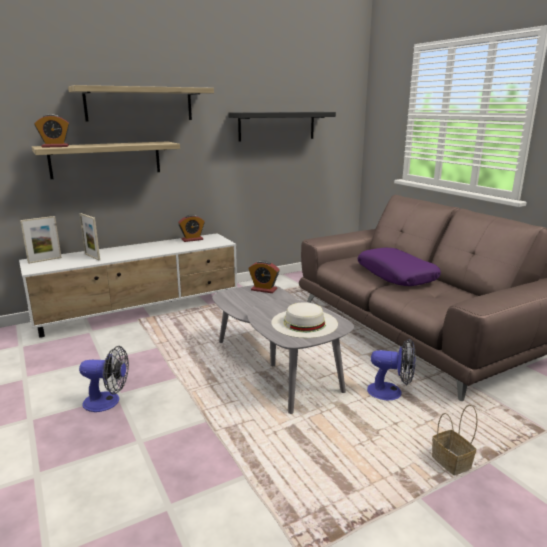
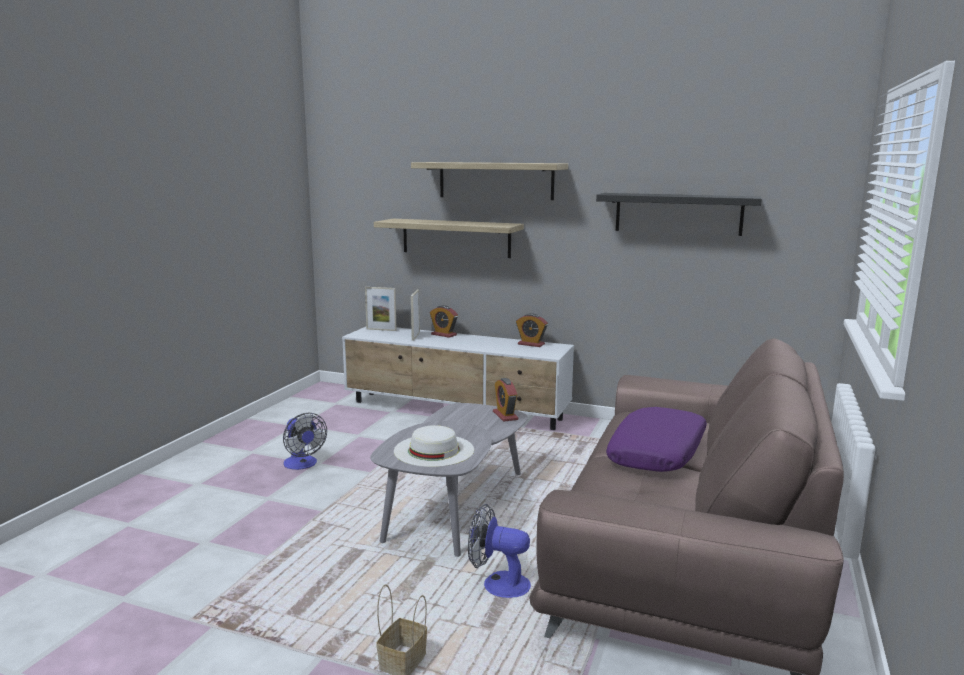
camera: 50 degrees right, 5 degrees down
alarm clock [34,114,70,148] -> alarm clock moved to [430,305,458,338]
fan [367,339,416,400] -> fan turned 135 degrees clockwise [468,504,531,598]

